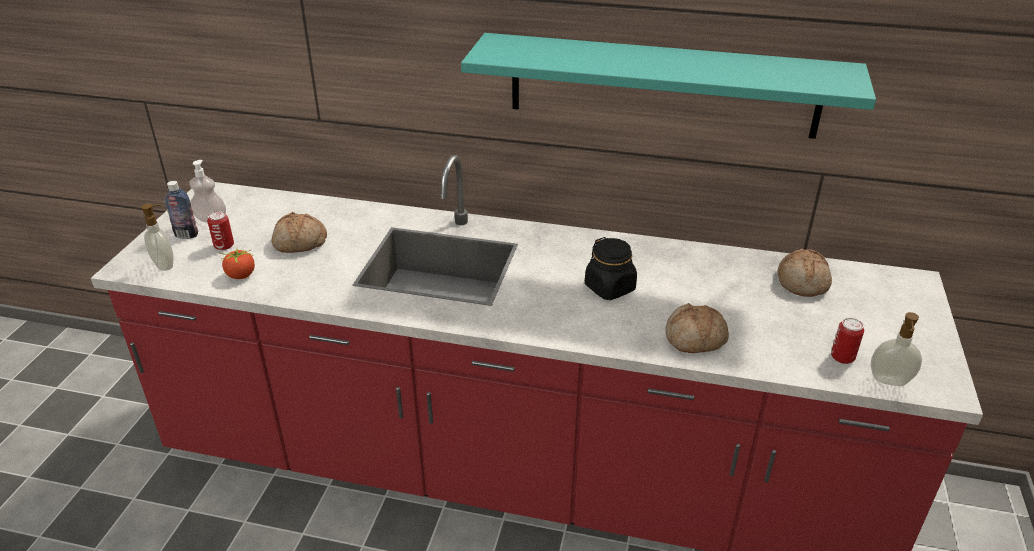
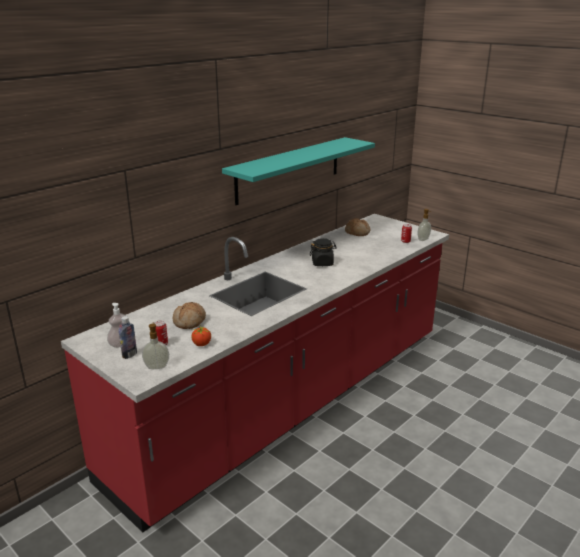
camera: 60 degrees left, 10 degrees down
bread [666,303,729,353] -> none

